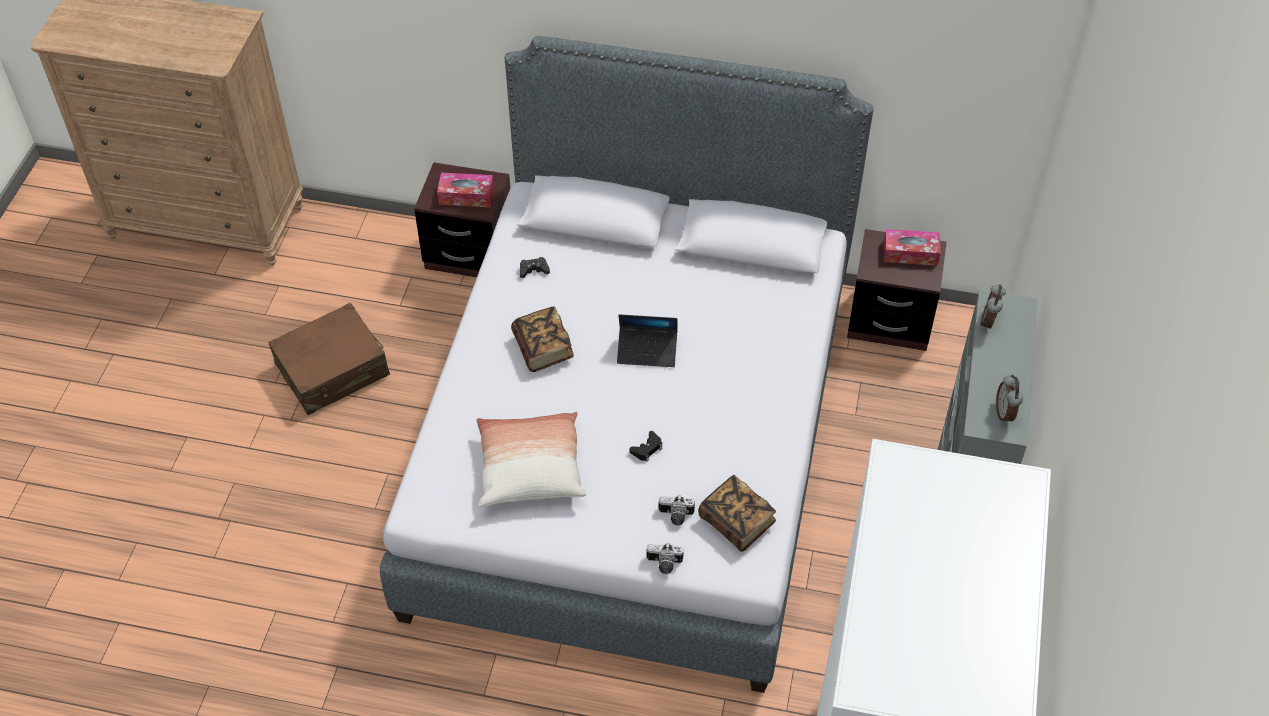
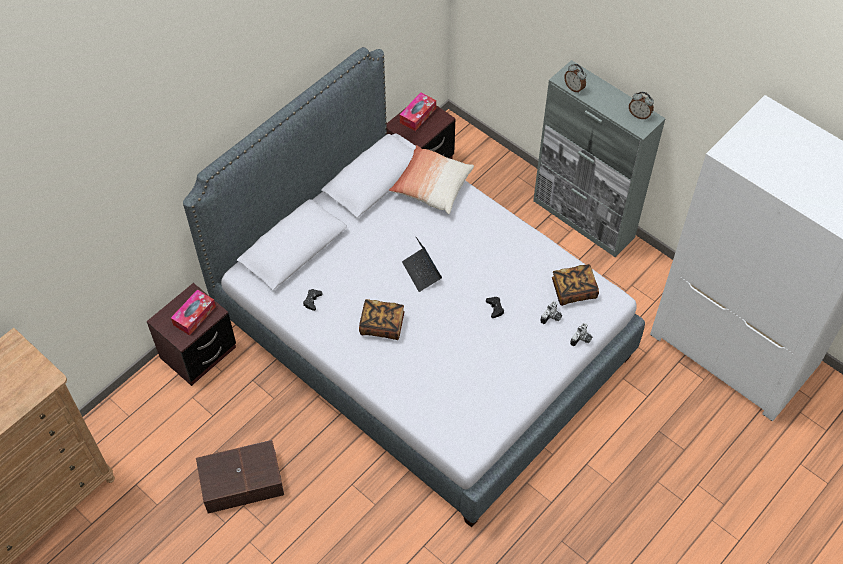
camera: 60 degrees left, 5 degrees up
brown suitcase [268,303,390,415] -> brown storage box [196,440,284,514]
pillow [477,412,586,507] -> pillow moved to [389,145,474,214]
laptop [617,314,678,367] -> laptop turned 120 degrees clockwise [402,237,442,292]

